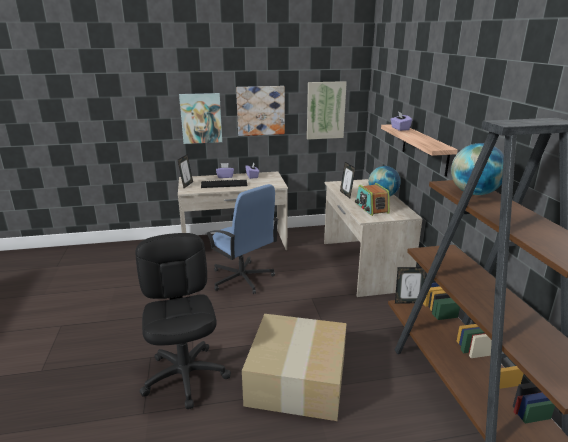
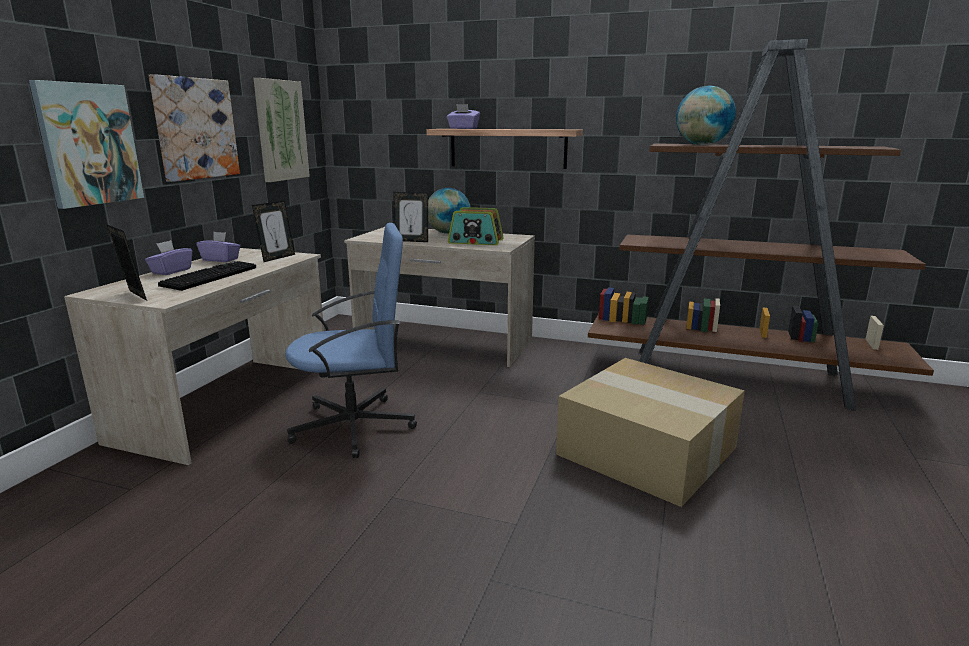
camera: 60 degrees left, 5 degrees down
black office chair [135,233,231,409] -> none
picture frame [395,267,427,303] -> picture frame moved to [252,200,295,262]

